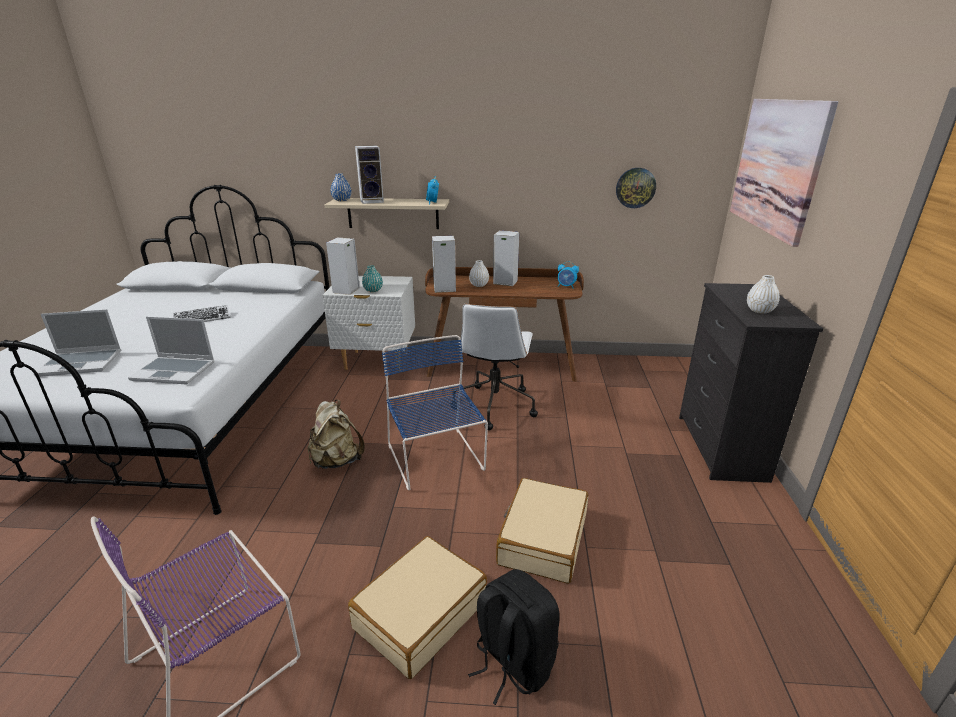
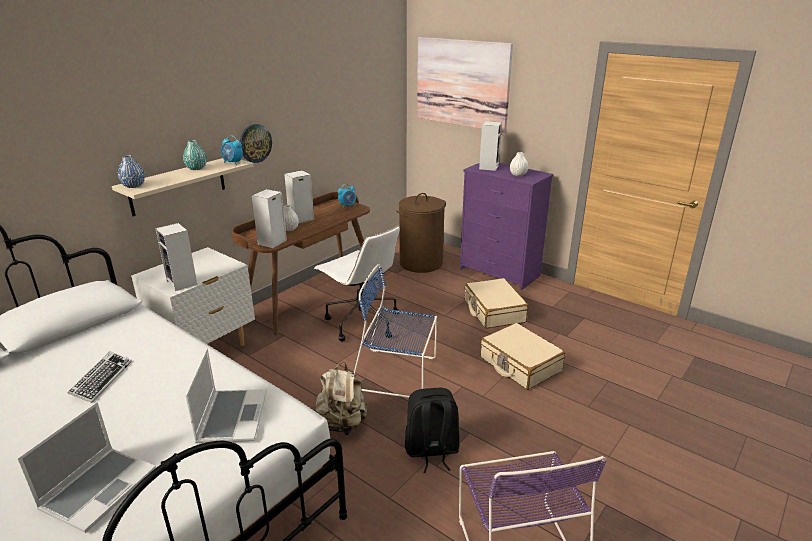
camera: 55 degrees left, 0 degrees up
laptop [128,317,215,384] -> laptop turned 45 degrees counterclockwise [185,348,267,443]
beige suitcase [348,536,487,679] -> beige suitcase moved to [465,278,528,329]
speaker [355,145,384,204] -> speaker moved to [479,121,502,171]
turquoise vase [362,265,383,292] -> turquoise vase moved to [183,140,207,170]
black backpack [468,569,560,705] -> black backpack moved to [405,388,460,473]
wall clock [616,168,656,208] -> wall clock moved to [240,124,272,163]
black dresser [679,283,824,483] -> purple dresser [460,163,554,290]
none -> brown laundry basket [396,193,446,273]

